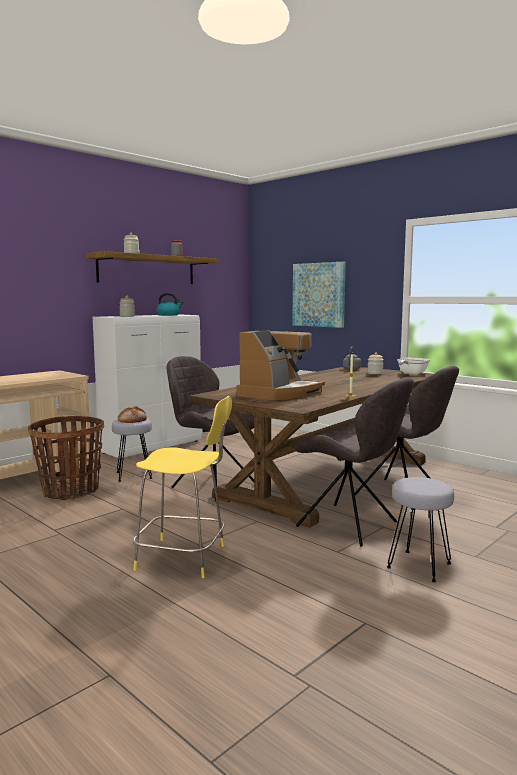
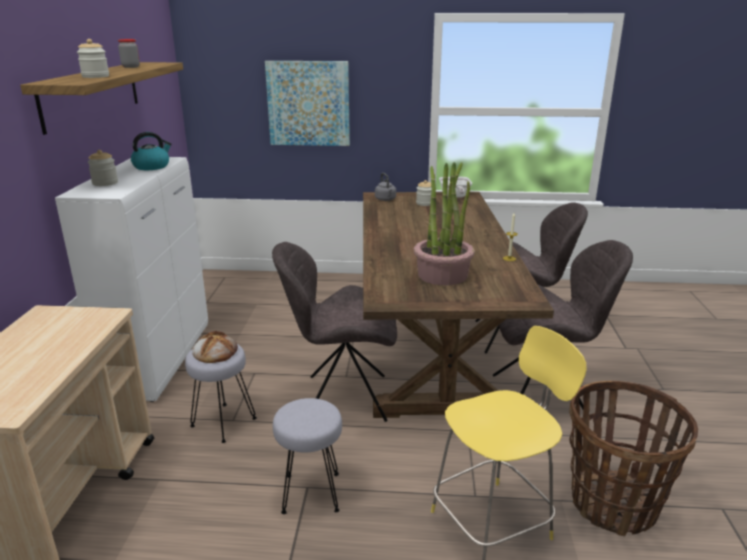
camera: 40 degrees left, 15 degrees up
basket [28,416,104,500] -> basket moved to [569,381,698,536]
coffee machine [237,330,325,400] -> potted plant [414,162,475,285]
grey stool [387,477,454,582] -> grey stool moved to [273,398,342,514]

